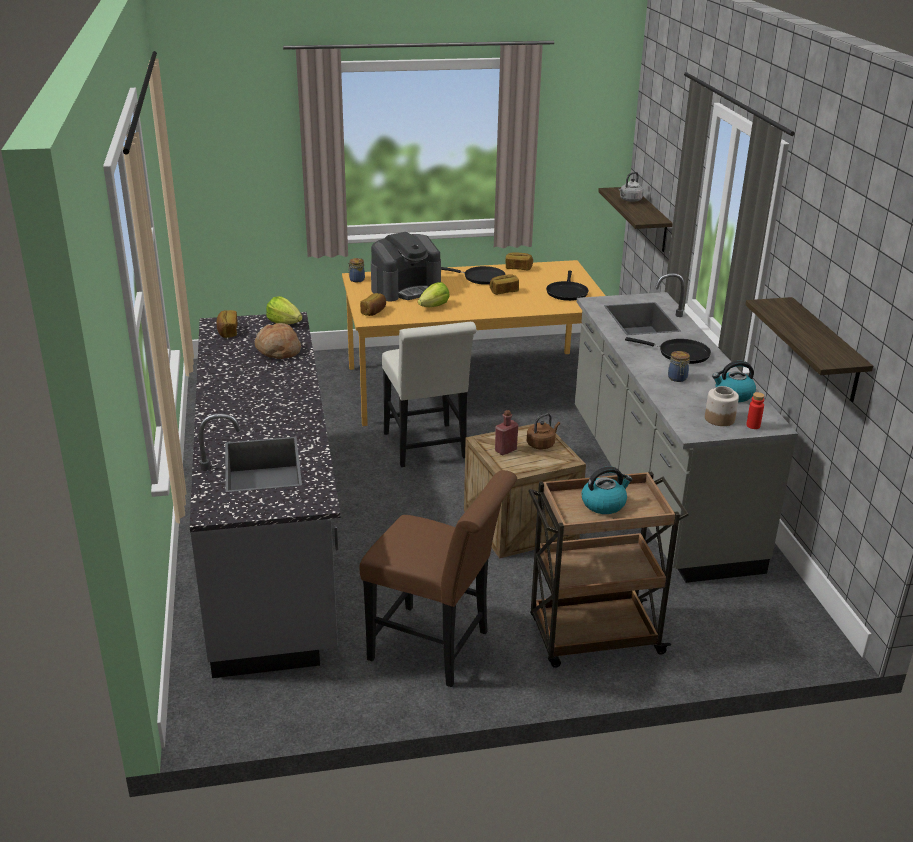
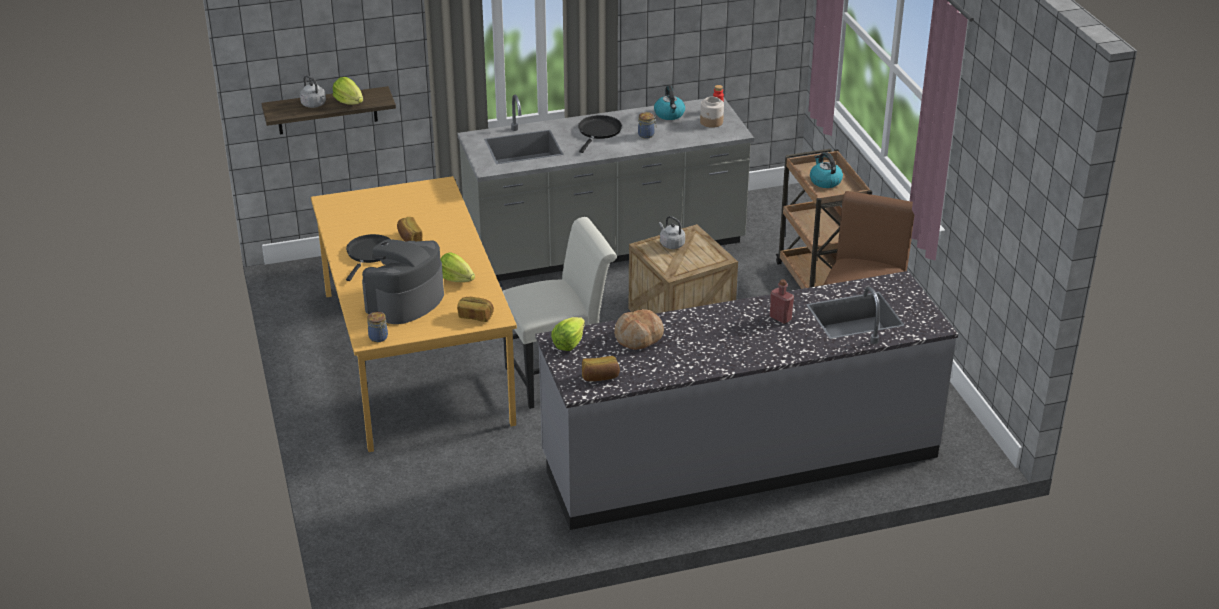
camera: 95 degrees left, 5 degrees up
coffee machine [371,232,441,301] -> coffee machine turned 105 degrees counterclockwise [362,239,444,324]
red bottle [495,410,518,455] -> red bottle moved to [770,279,794,324]
bread [506,252,533,270] -> none
brown kettle [527,413,560,450] -> grey kettle [659,216,685,249]
black frying pan [546,271,589,301] -> none
shelf [745,297,873,402] -> none
none -> lettuce [333,77,363,105]

